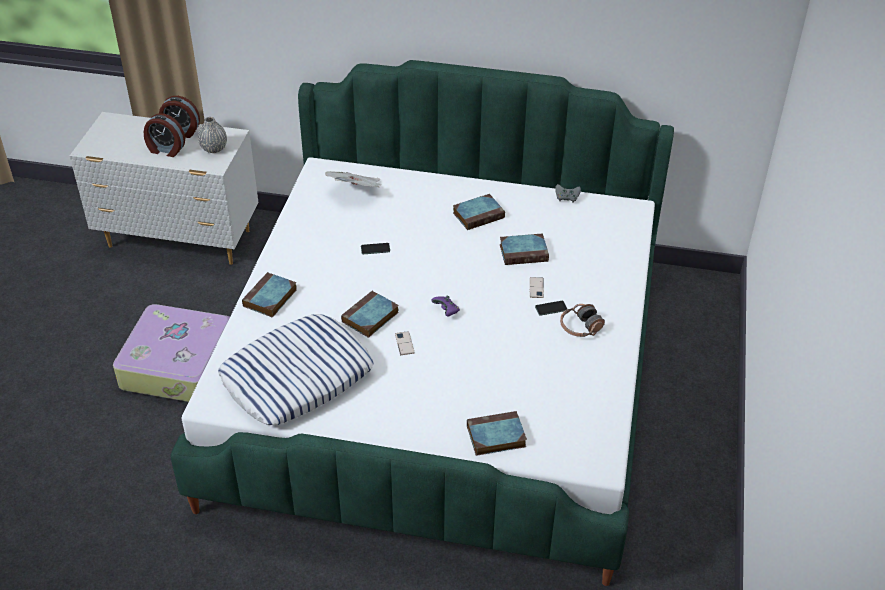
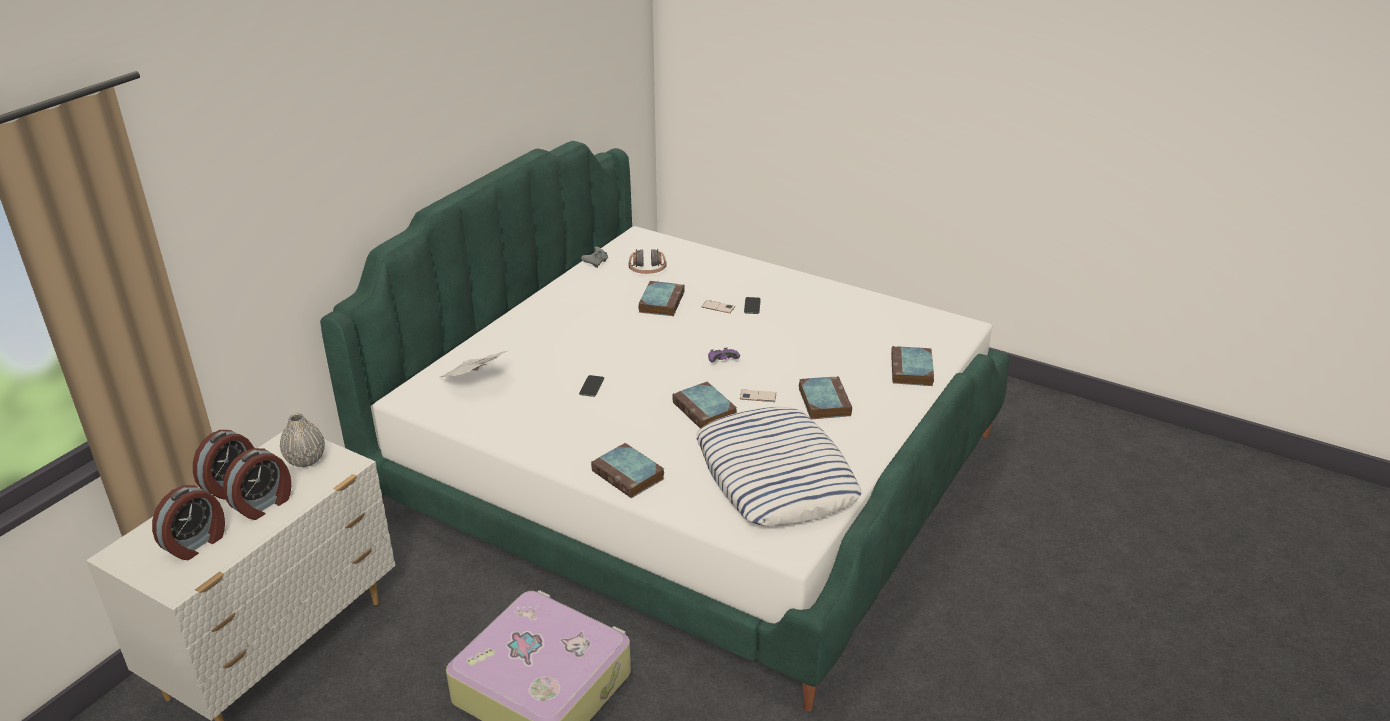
camera: 70 degrees left, 10 degrees down
book [453,194,505,230] -> book moved to [799,376,852,419]
headphones [560,304,605,337] -> headphones moved to [628,249,667,274]
none -> alarm clock [152,485,225,560]

